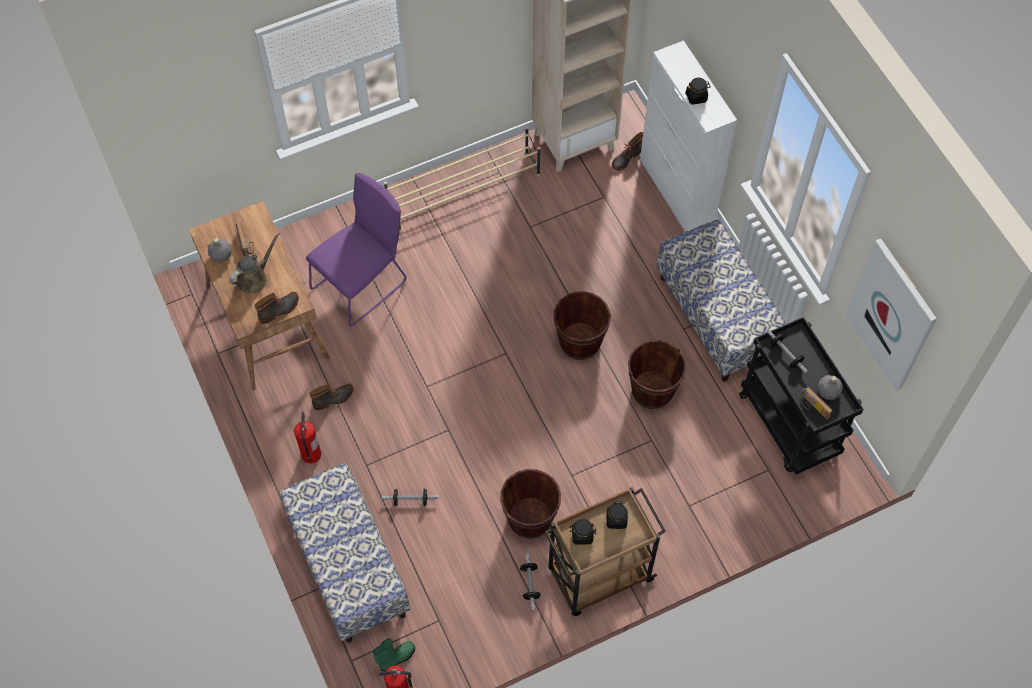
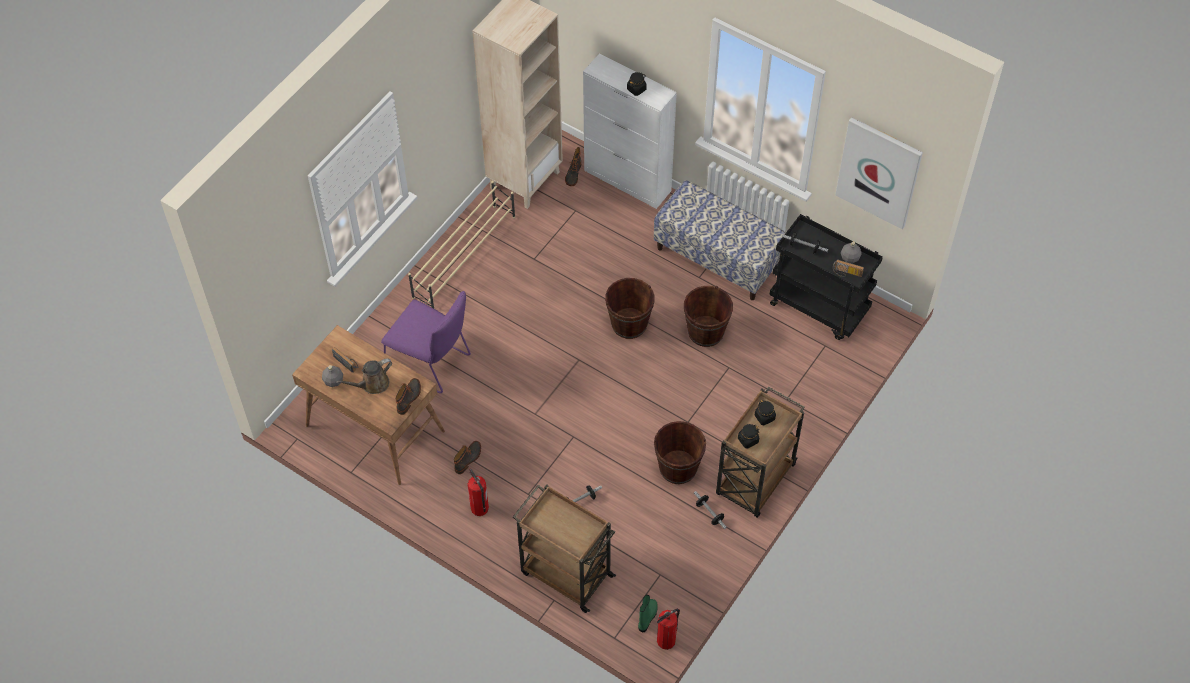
camera: 30 degrees left, 5 degrees down
brown watering can [229,232,280,293] -> brown watering can turned 135 degrees counterclockwise [336,358,392,394]
bench [279,464,410,643] -> brown cart [513,484,616,613]
purple chair [306,173,407,326] -> purple chair turned 105 degrees clockwise [381,291,471,393]

